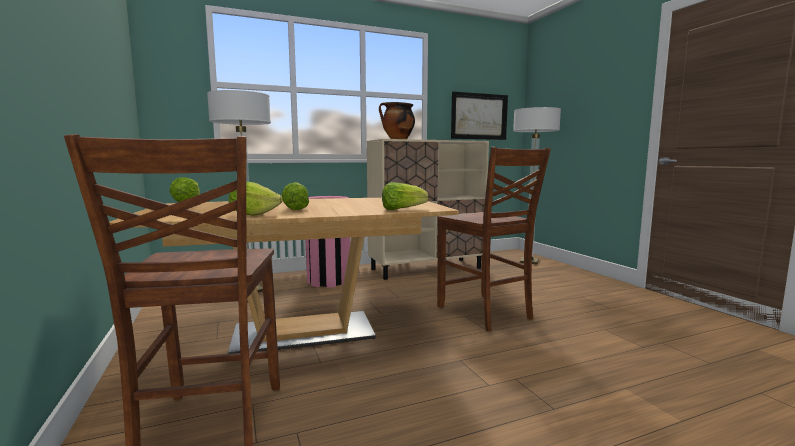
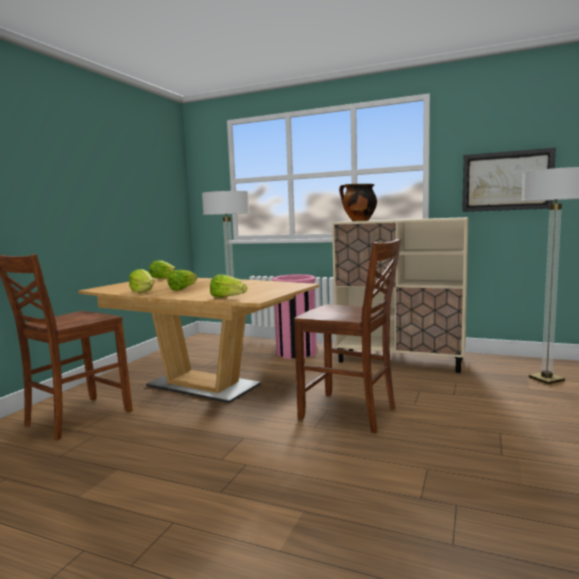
camera: 45 degrees right, 0 degrees up
brown chair [437,147,551,331] -> brown chair turned 75 degrees counterclockwise [294,238,402,433]

